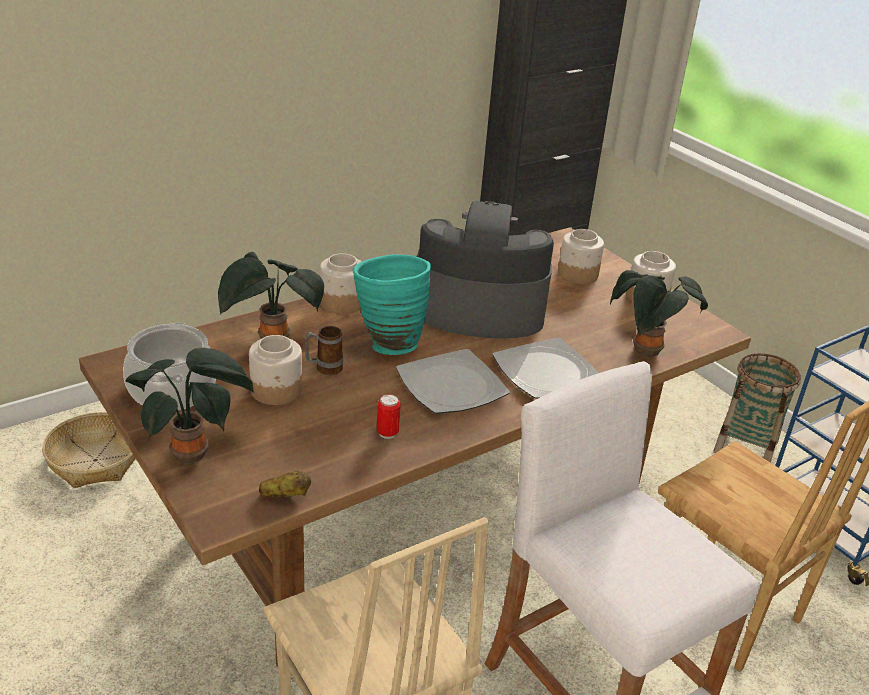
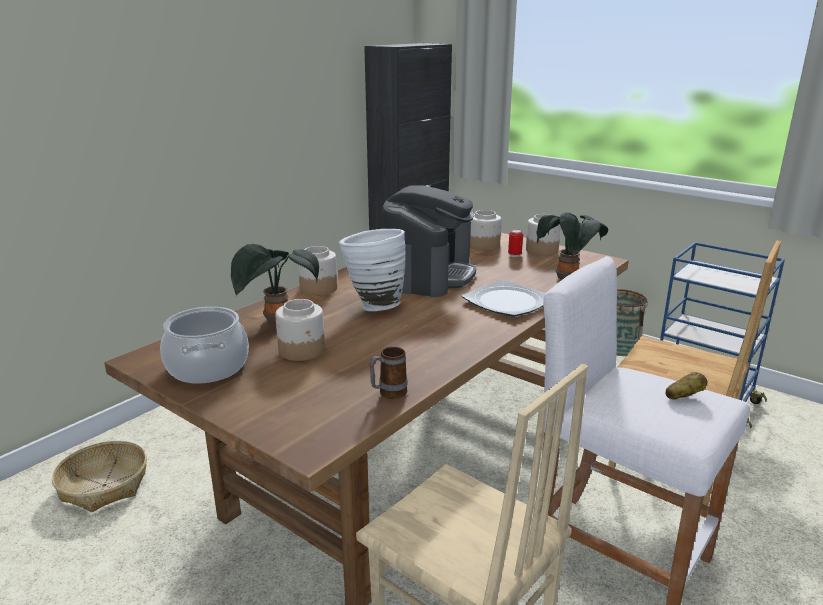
camera: 15 degrees left, 10 degrees down
potted plant [126,347,255,463] -> none
potato [259,471,311,497] -> potato moved to [666,372,708,399]
mug [305,326,343,375] -> mug moved to [369,347,408,399]
turquoise vase [353,255,431,355] -> white vase [339,229,406,311]
can [377,394,401,439] -> can moved to [508,229,523,257]
plate [396,349,510,414] -> none
coffee machine [417,201,554,339] -> coffee machine turned 120 degrees clockwise [382,186,476,297]

